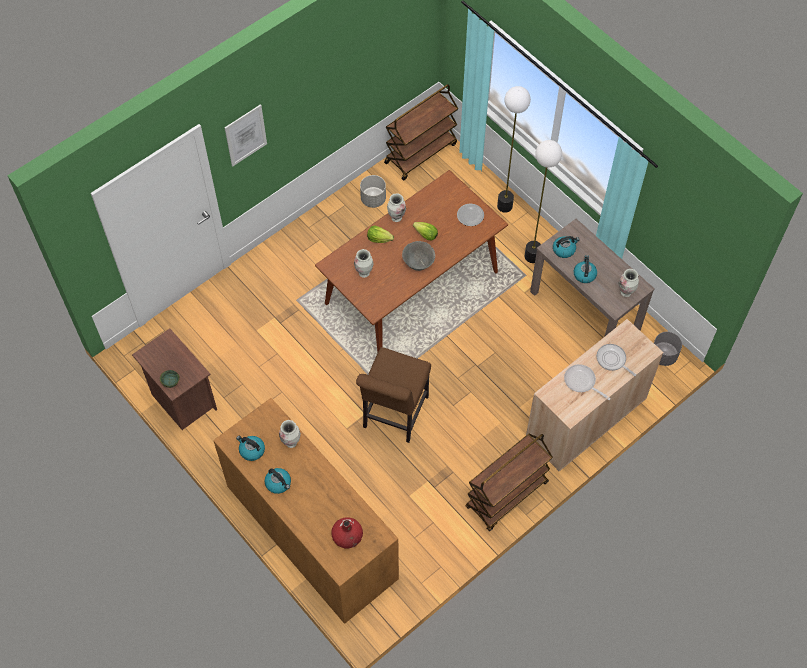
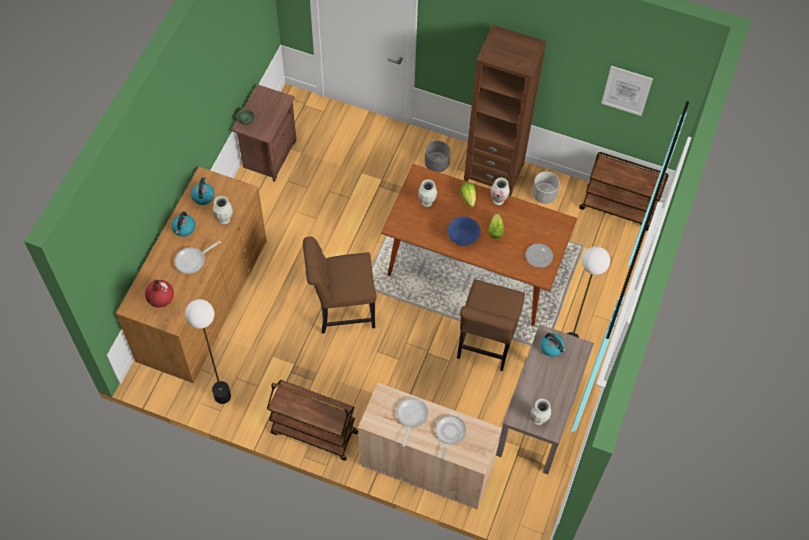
camera: 60 degrees right, 0 degrees up
picture [225,104,267,167] -> picture moved to [601,66,653,116]
grey bowl [402,241,435,271] -> blue bowl [447,217,481,246]
floor lamp [497,86,531,213] -> floor lamp moved to [185,299,231,404]
kettle [574,255,597,283] -> none
grey planter [654,332,682,366] -> grey planter moved to [425,141,450,172]
none -> frying pan [174,241,221,274]
none -> brown chair [457,279,525,371]
none -> brown bookcase [464,25,546,196]

